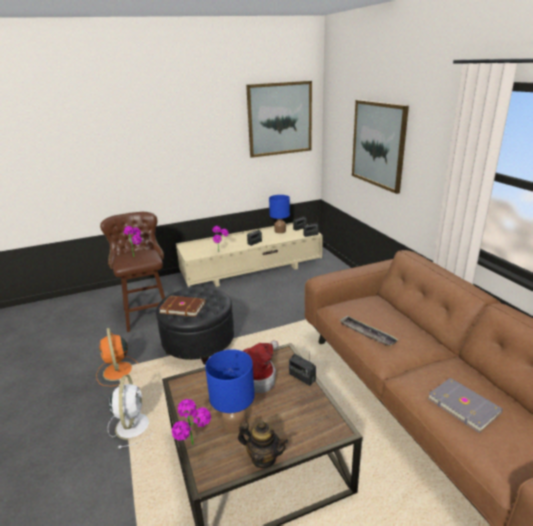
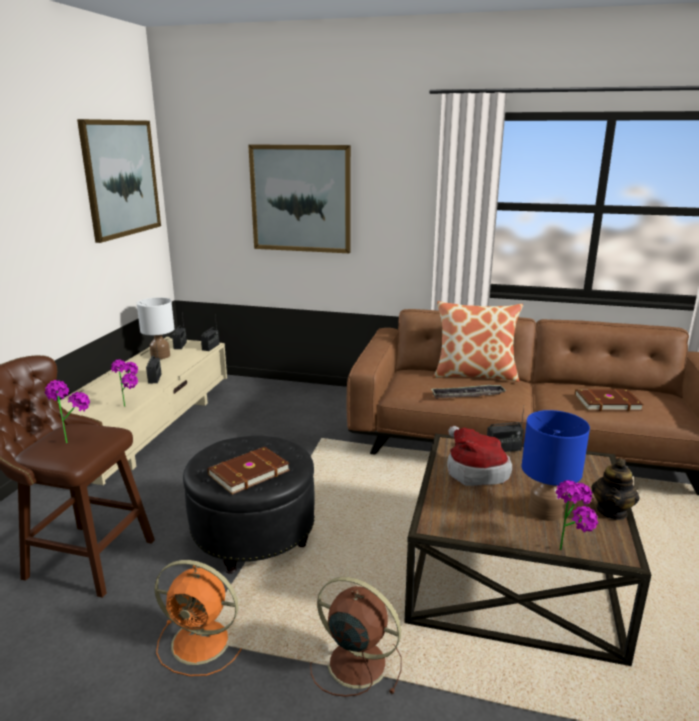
camera: 55 degrees left, 5 degrees down
white fan [108,375,153,448] -> brown fan [310,577,402,697]
teapot [238,421,288,468] -> teapot turned 150 degrees clockwise [591,458,640,520]
blue table lamp [269,195,290,233] -> white table lamp [137,297,174,359]
grey book [428,378,503,433] -> brown book [575,389,644,411]
none -> pillow [433,301,523,382]

